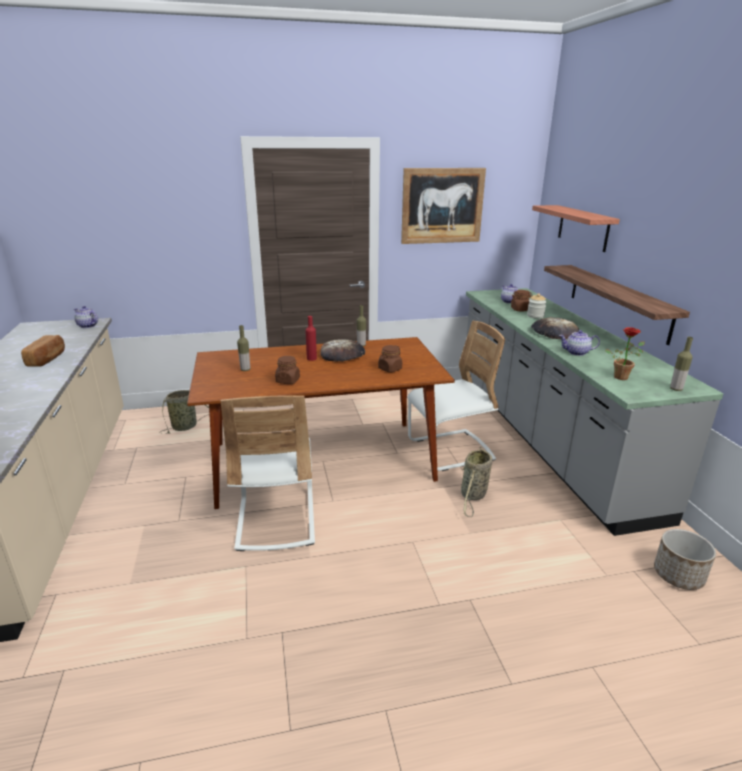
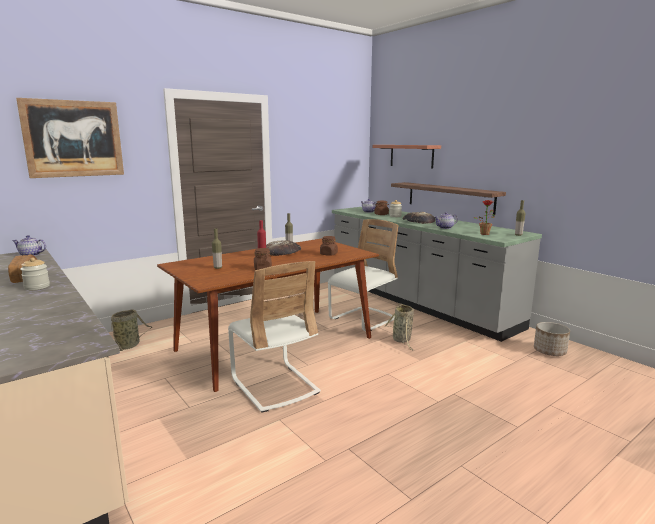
camera: 25 degrees left, 10 degrees down
picture [401,168,486,244] -> picture moved to [16,98,124,178]
none -> jar [20,257,50,290]

